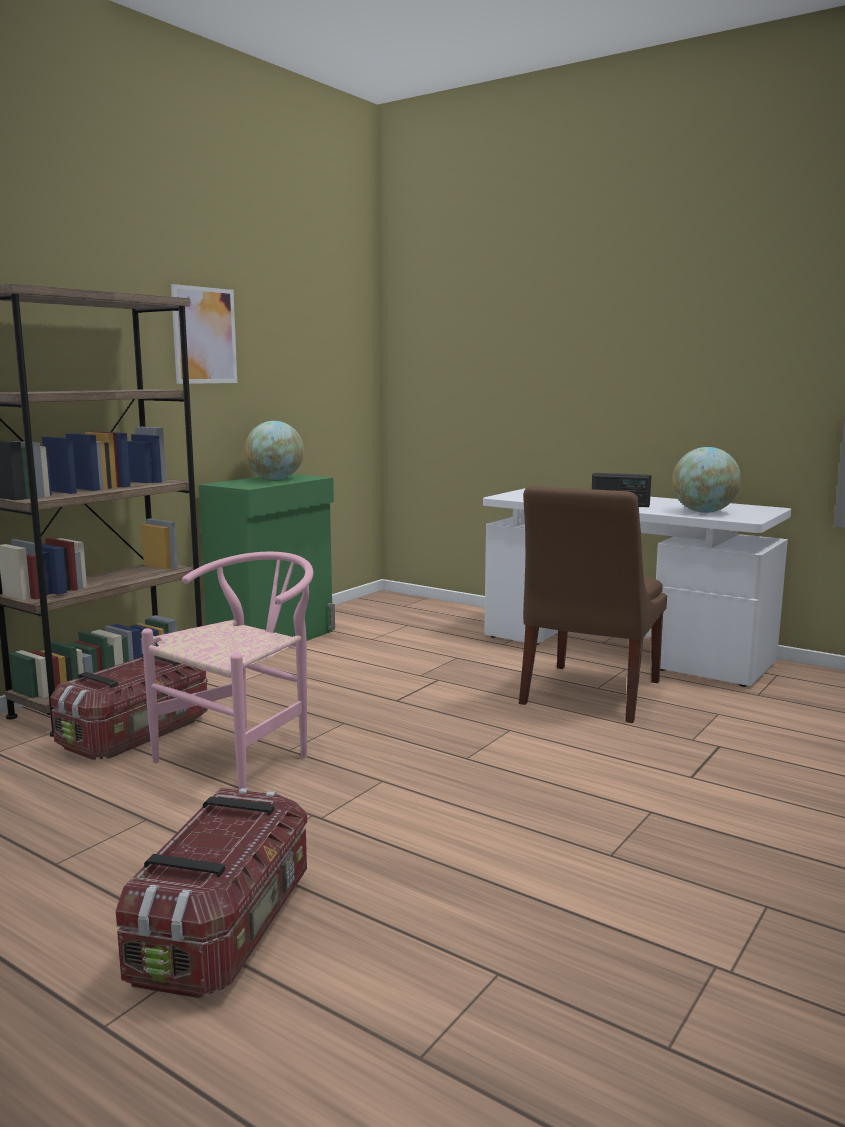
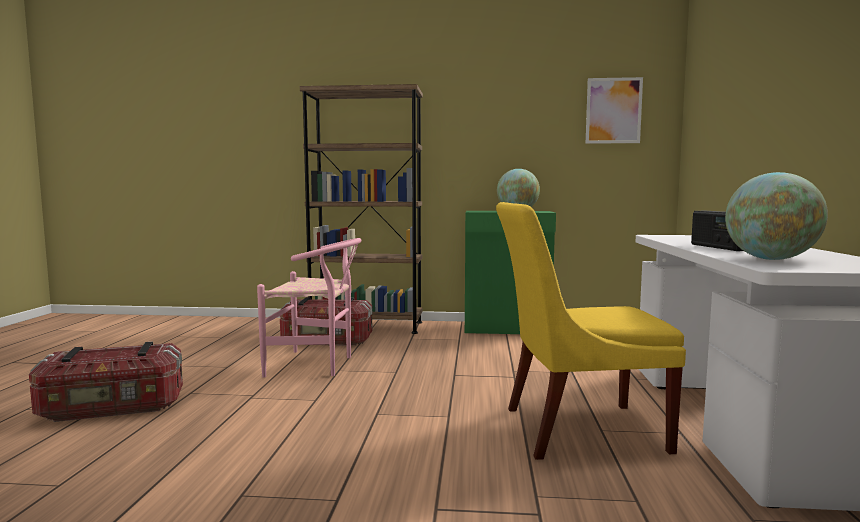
camera: 60 degrees right, 5 degrees down
picture [171,284,237,384] -> picture moved to [586,77,643,144]
brown chair [519,486,667,723] -> yellow chair [496,202,686,460]

